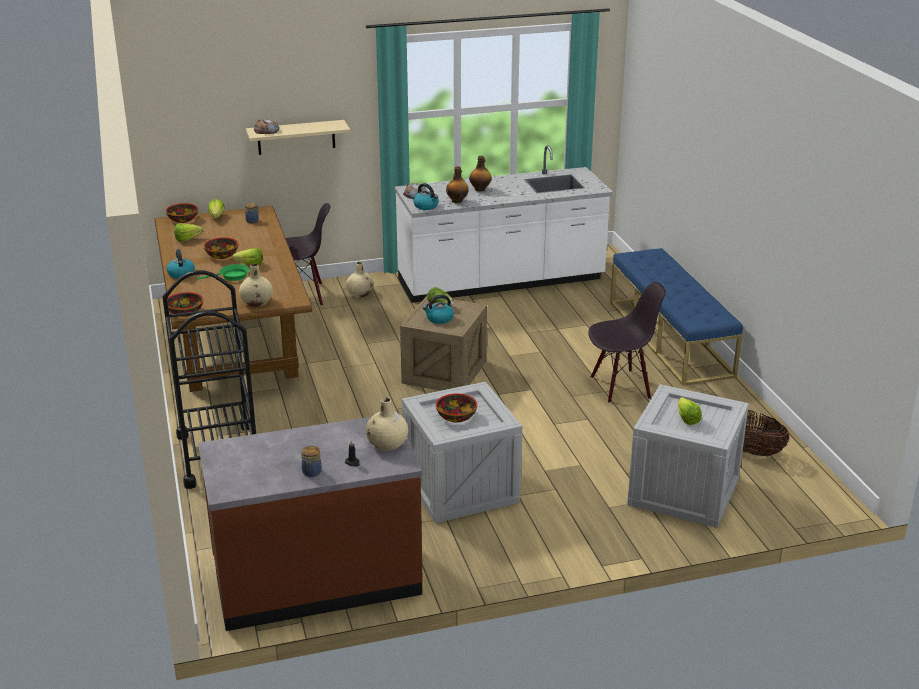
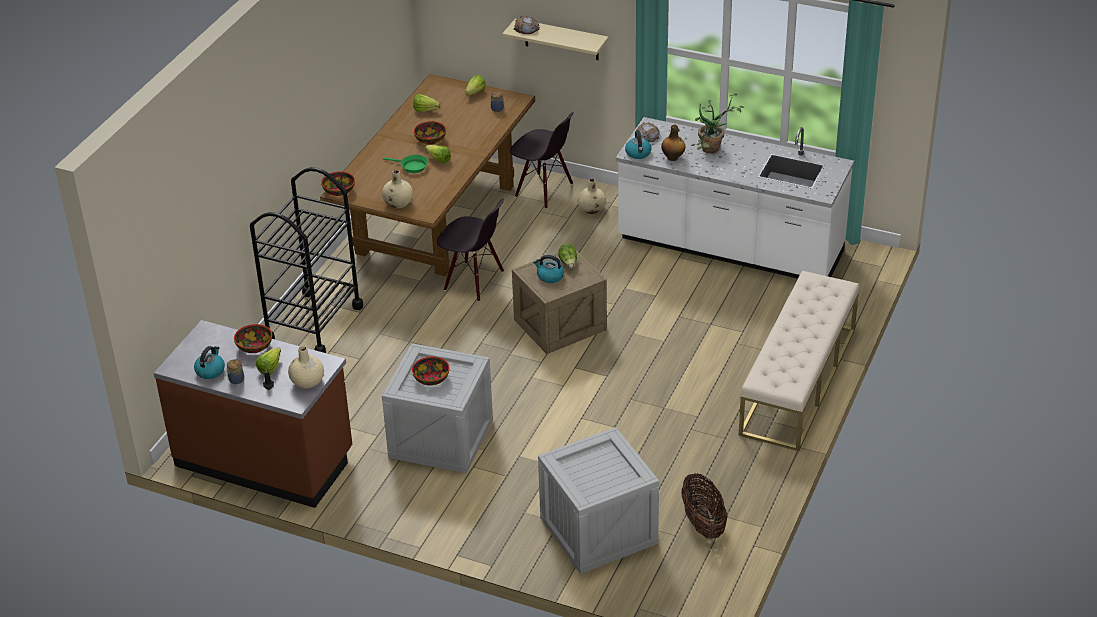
camera: 40 degrees right, 10 degrees up
bowl [166,203,198,223] -> bowl moved to [234,324,272,353]
kettle [167,249,195,279] -> kettle moved to [194,346,225,379]
bottle [469,156,491,192] -> potted plant [691,93,744,154]
black chair [588,282,666,403] -> black chair moved to [437,199,504,302]
blue bench [610,248,743,386] -> beige bench [739,271,859,451]
lettuce [678,397,702,425] -> lettuce moved to [256,347,281,375]

